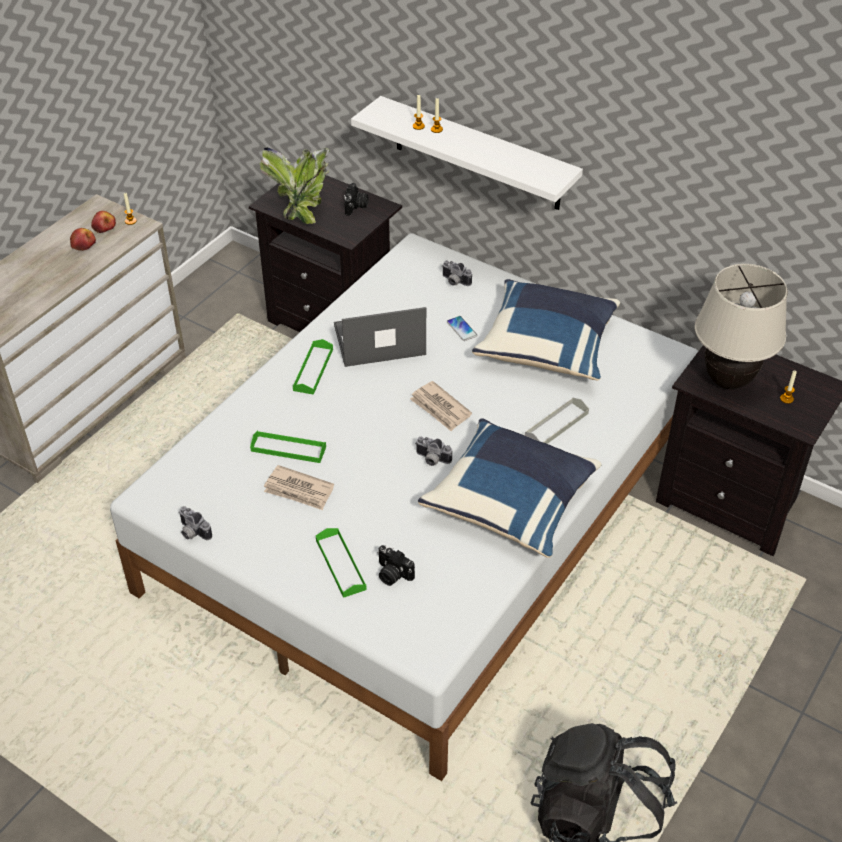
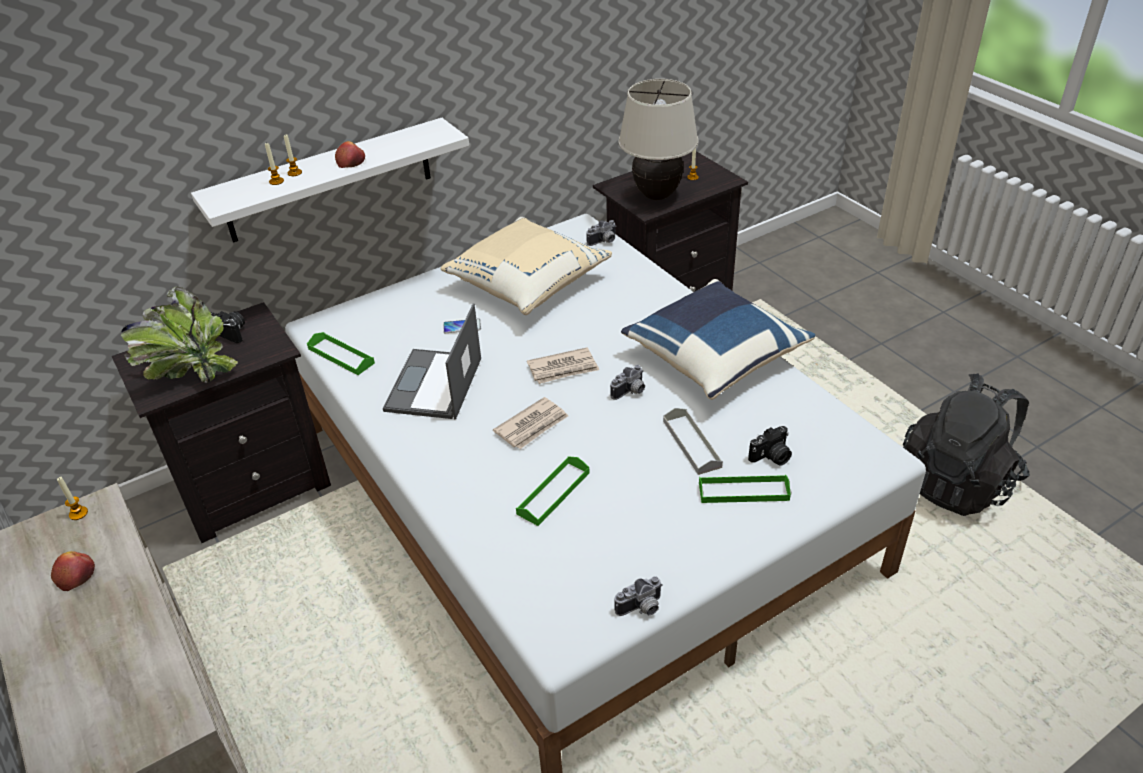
camera: 65 degrees left, 5 degrees down
apple [91,211,116,233] -> apple moved to [335,141,365,168]
newspaper [264,465,334,510] -> newspaper moved to [493,397,568,449]
green tray [293,339,333,395] -> green tray moved to [307,332,375,375]
camera [442,260,472,286] -> camera moved to [586,220,617,246]
blue pillow [472,279,620,380] -> beige pillow [440,217,612,315]
grey tray [525,398,589,444] -> grey tray moved to [663,408,723,475]

